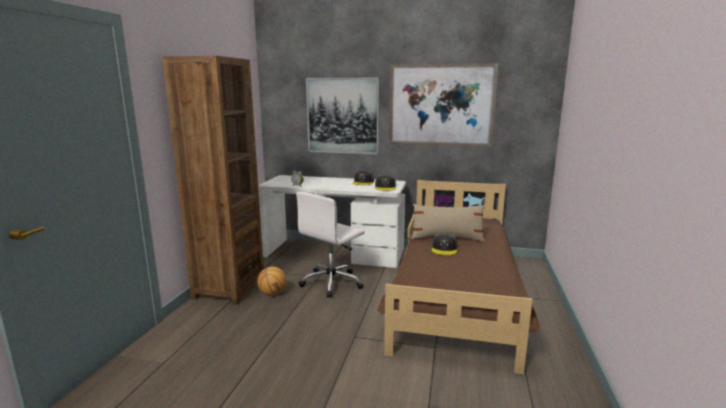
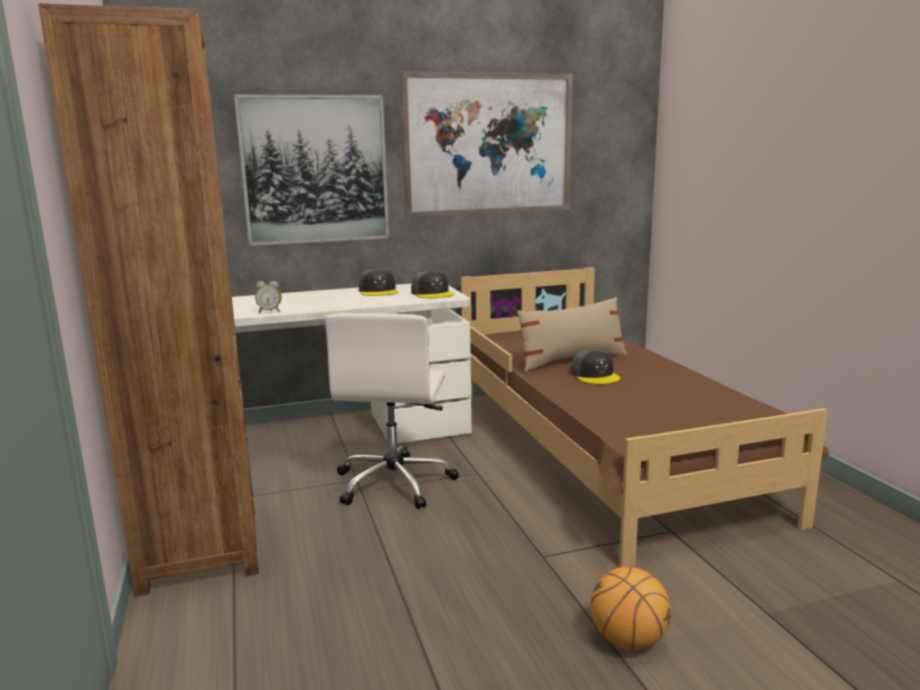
camera: 30 degrees left, 0 degrees up
basketball [257,266,287,295] -> basketball moved to [590,567,671,650]

